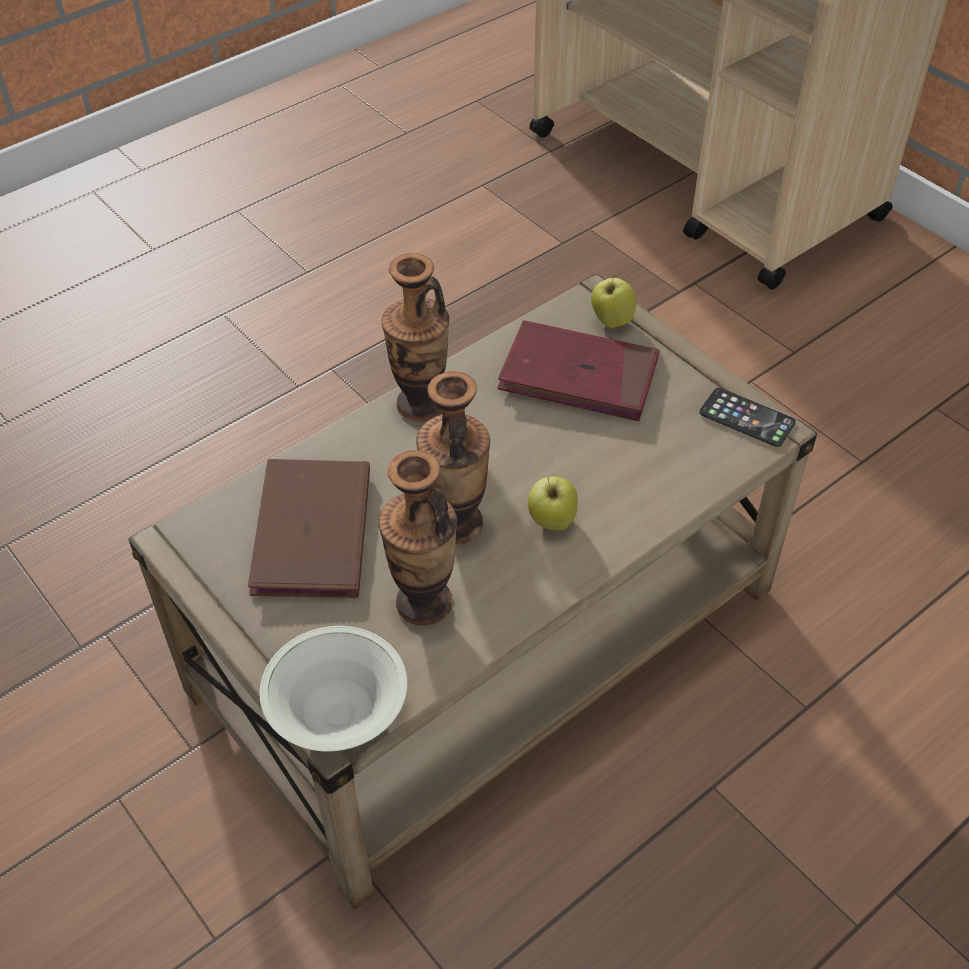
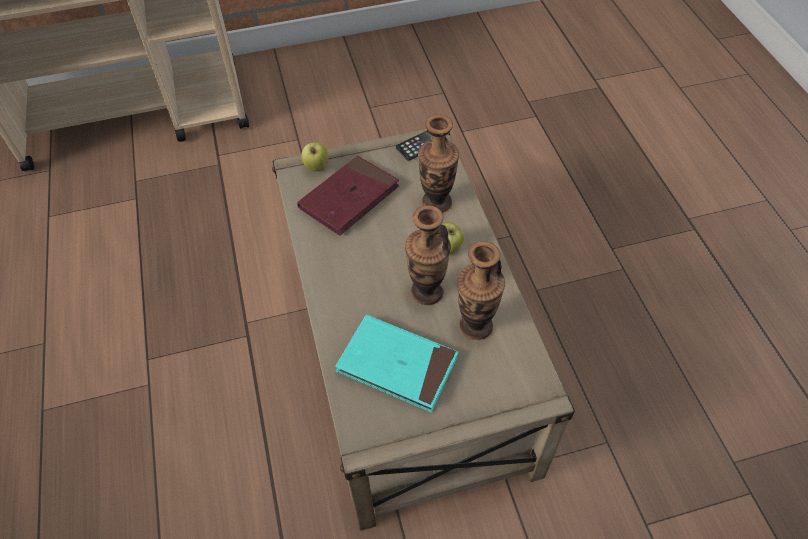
camera: 65 degrees left, 5 degrees up
brown book [248,459,370,598] -> turquoise book [335,315,459,412]
white bowl [259,626,407,751] -> none
vase [381,253,449,422] -> vase moved to [418,115,459,213]

